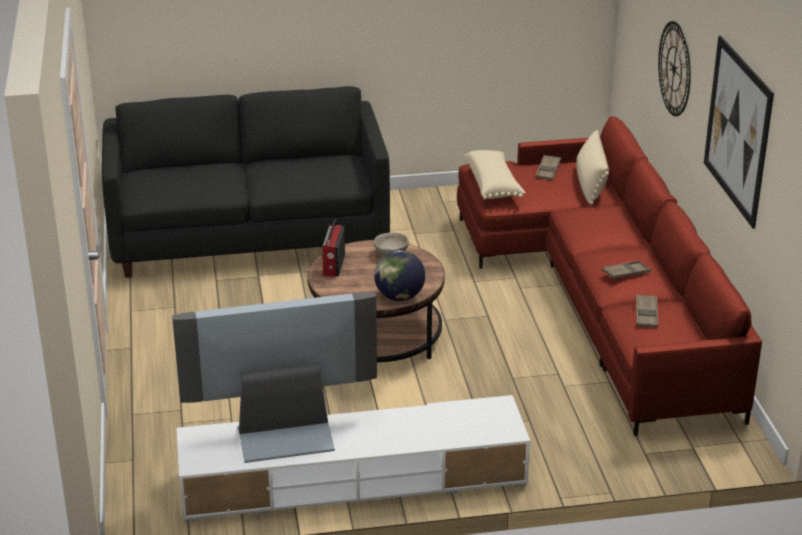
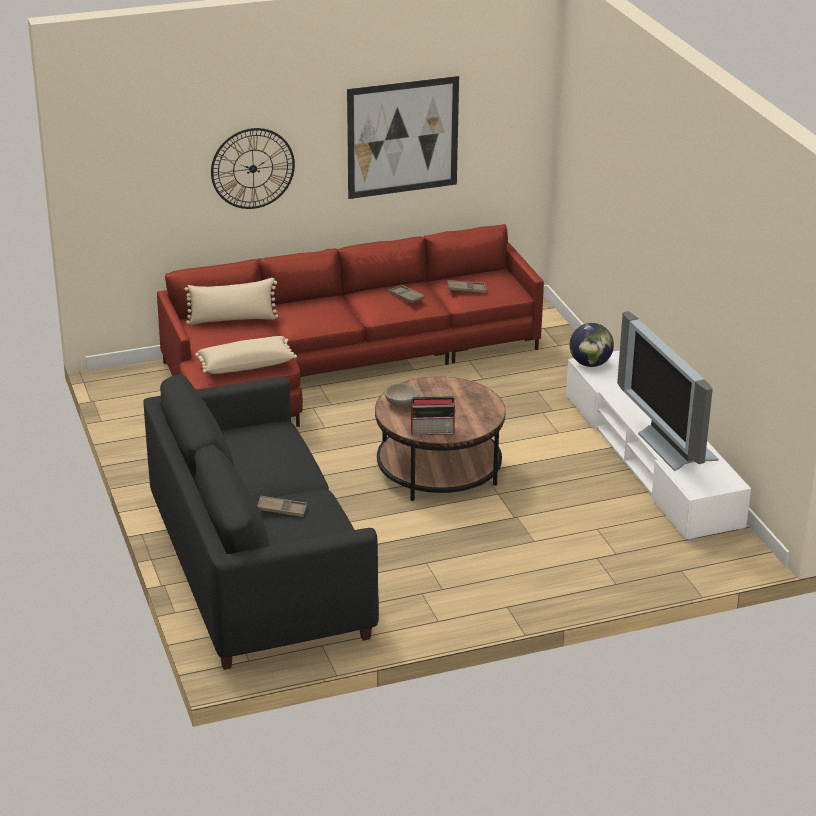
camera: 100 degrees left, 0 degrees up
globe [374,250,425,301] -> globe moved to [570,323,614,367]
brown tray [535,155,561,180] -> brown tray moved to [257,496,307,517]

